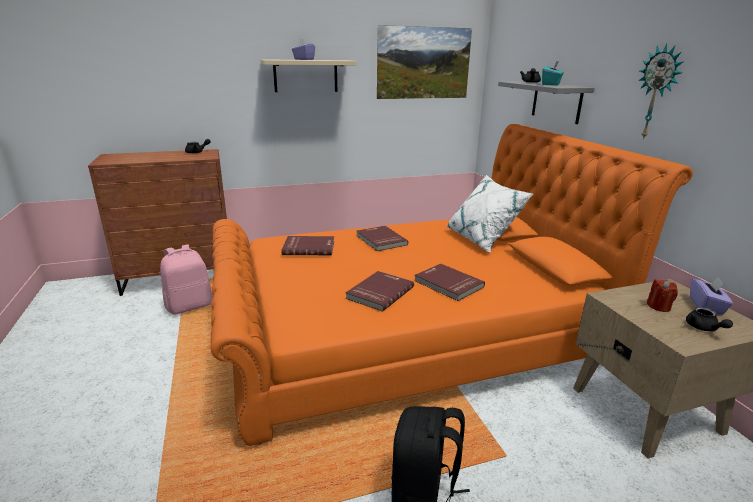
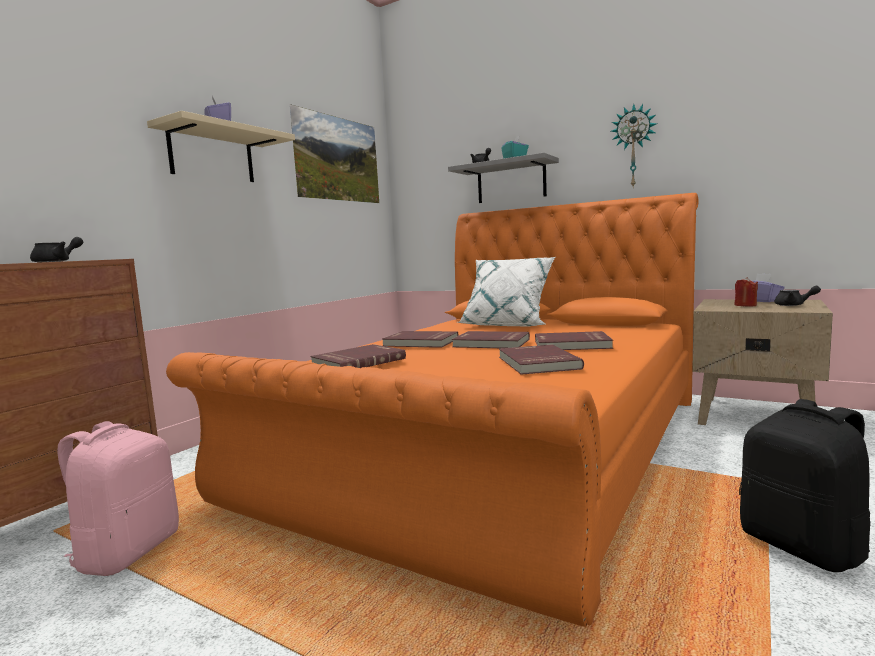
camera: 40 degrees left, 15 degrees down
none -> red book [452,331,530,348]

